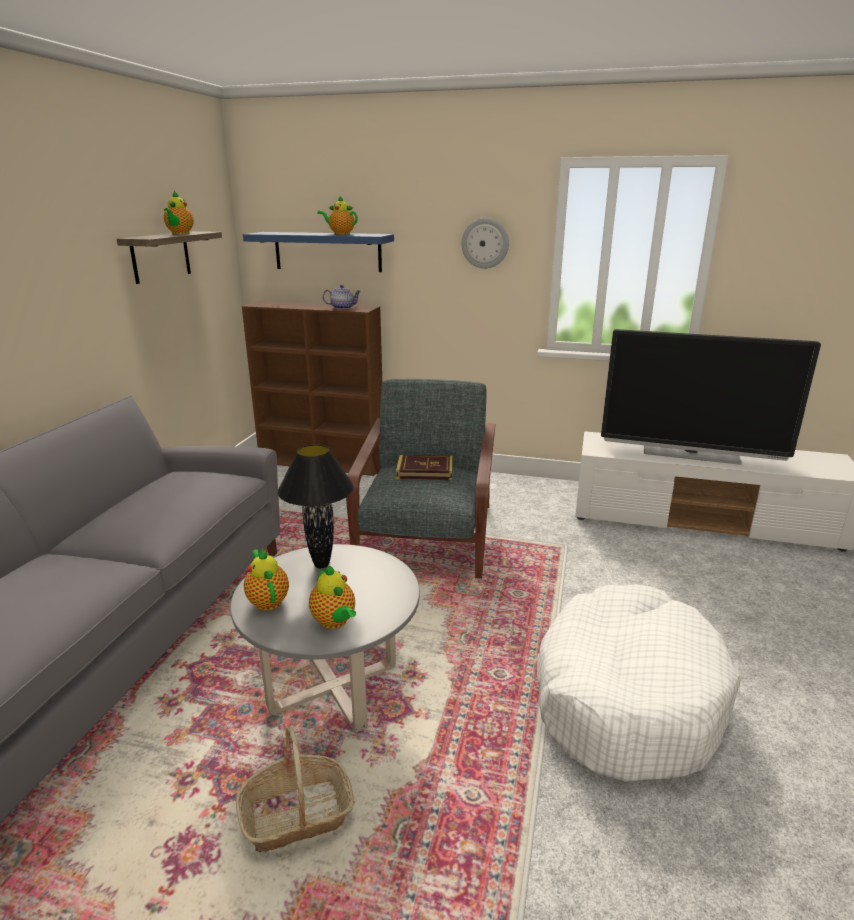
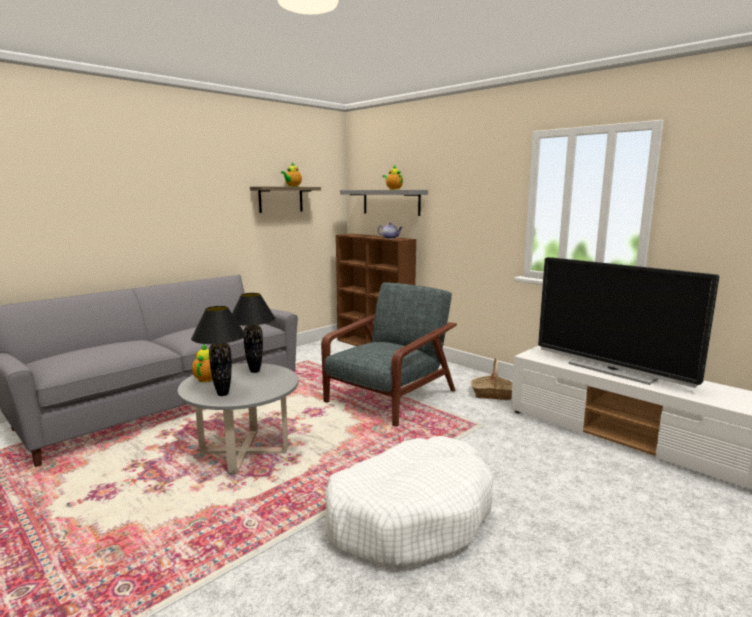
camera: 30 degrees right, 10 degrees down
basket [236,727,355,852] -> basket moved to [471,357,512,400]
blue shelf [243,232,394,272] -> grey shelf [340,190,428,216]
teapot [309,566,356,629] -> black table lamp [191,306,246,396]
book [396,455,453,480] -> none
wall clock [462,218,509,269] -> none

